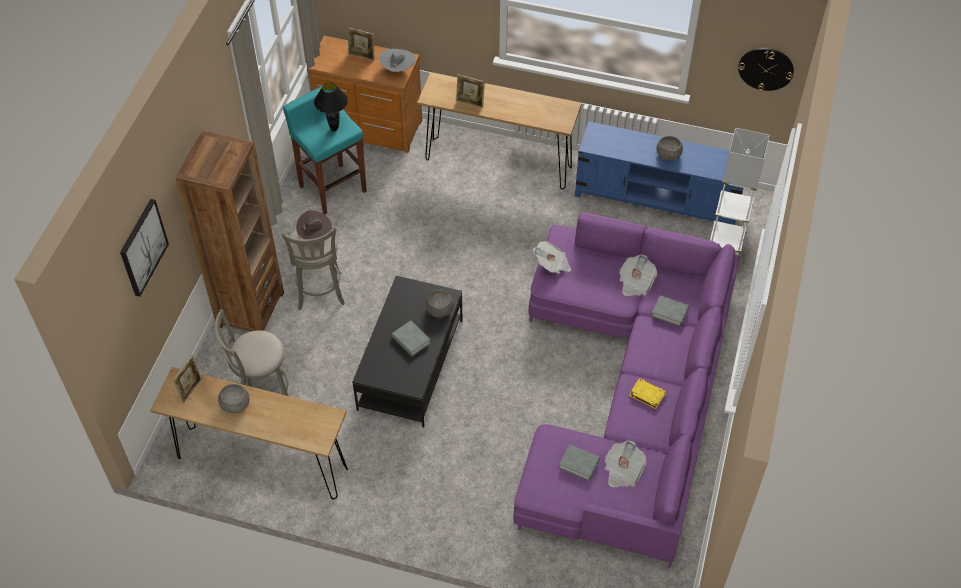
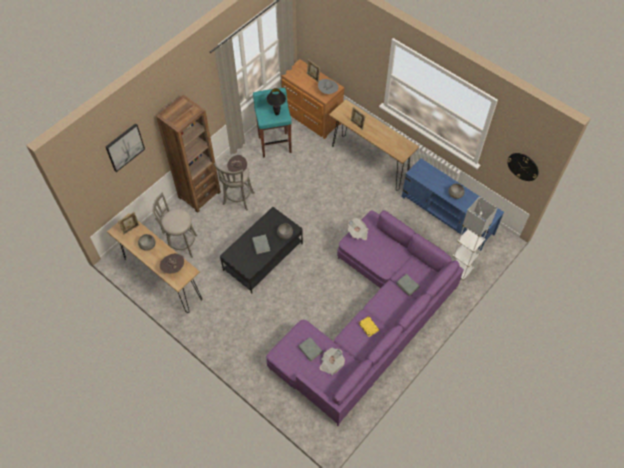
camera: 25 degrees right, 5 degrees up
newspaper [619,255,657,296] -> none
none -> brown hat [160,253,184,274]

